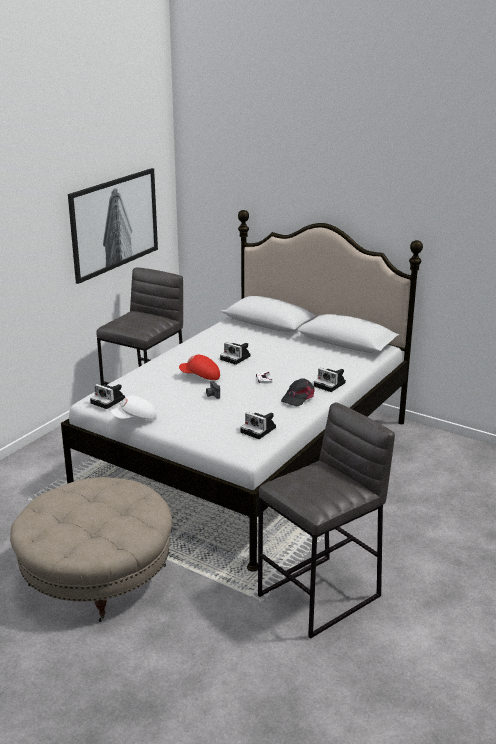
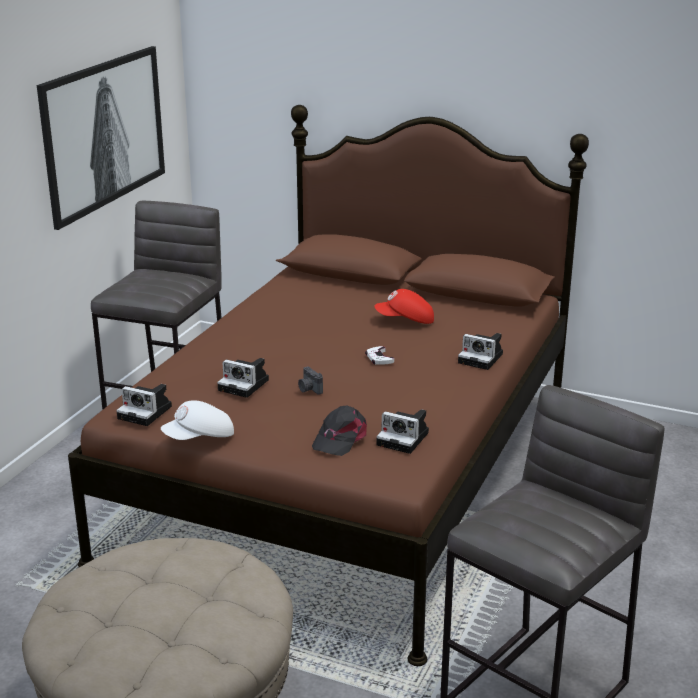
camera: 10 degrees left, 0 degrees up
white bed [61,210,423,572] -> brown bed [68,105,589,666]
red cap [179,355,220,380] -> red cap moved to [375,289,434,324]
camera [220,342,251,365] -> camera moved to [217,358,269,398]
black cap [281,378,315,407] -> black cap moved to [312,406,367,456]

